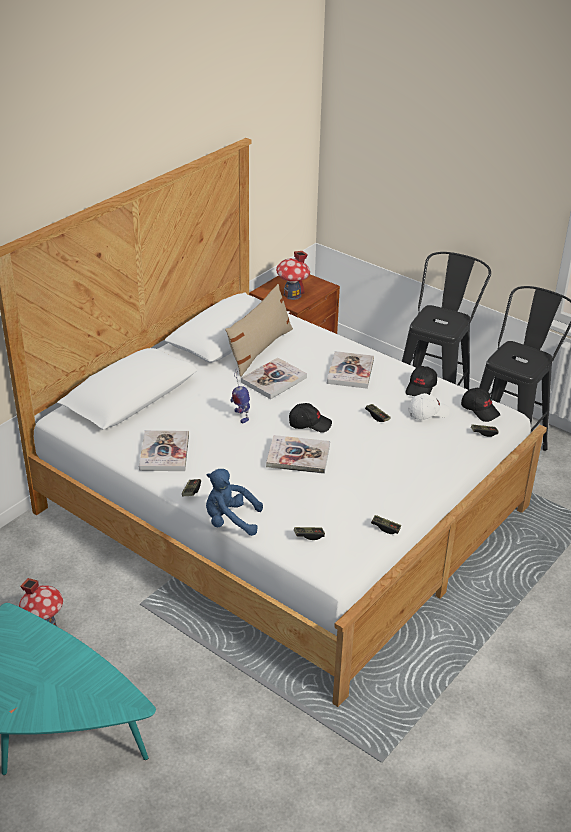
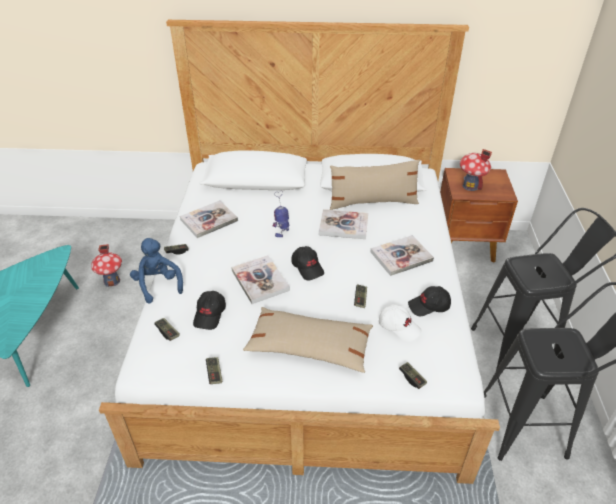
camera: 55 degrees right, 5 degrees up
black cap [461,388,500,422] -> black cap moved to [193,291,226,330]
none -> beige pillow [243,307,373,373]

